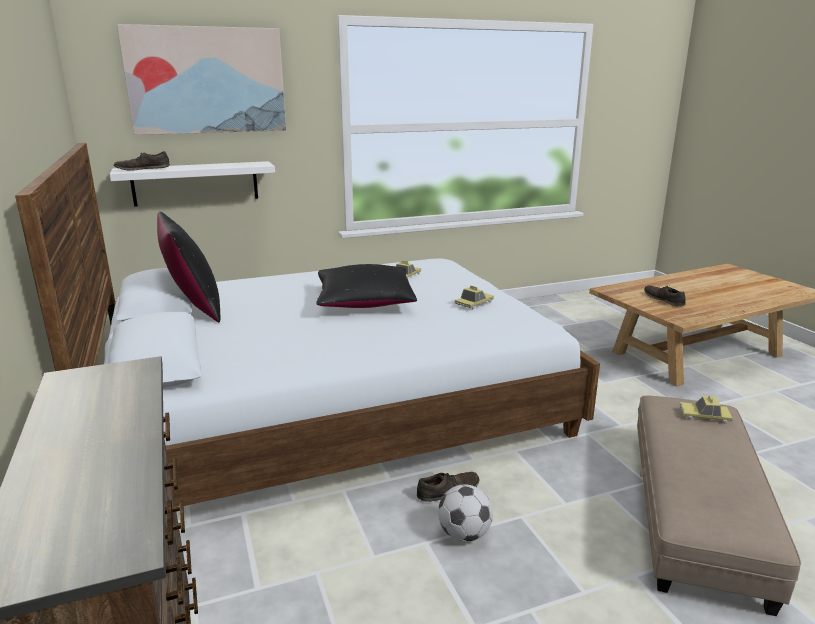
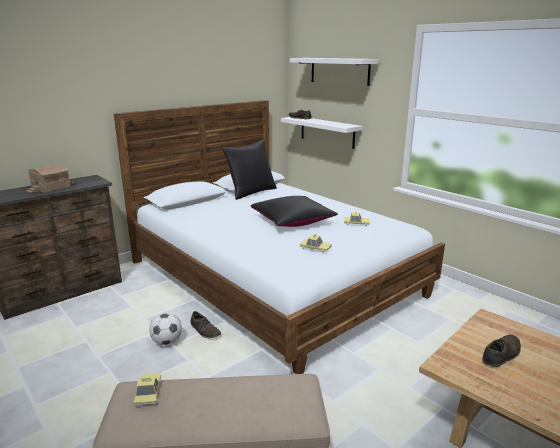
camera: 70 degrees right, 0 degrees up
picture [117,24,286,135] -> white shelf [290,58,379,86]
toy car [680,395,733,424] -> toy car moved to [133,374,161,406]
none -> toy house [26,164,75,193]

